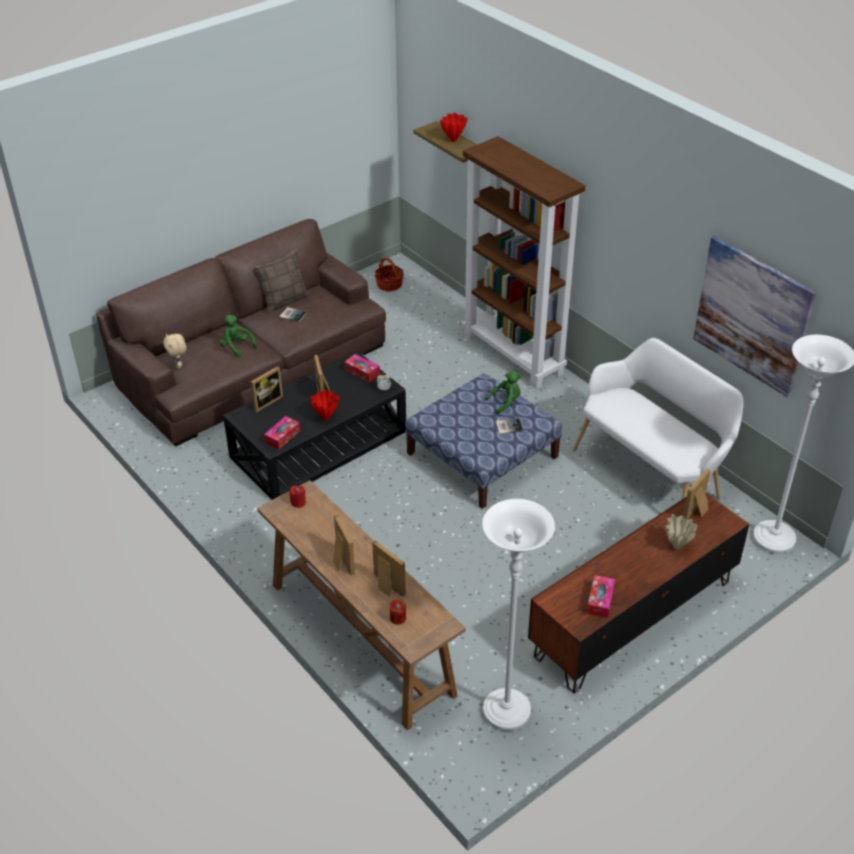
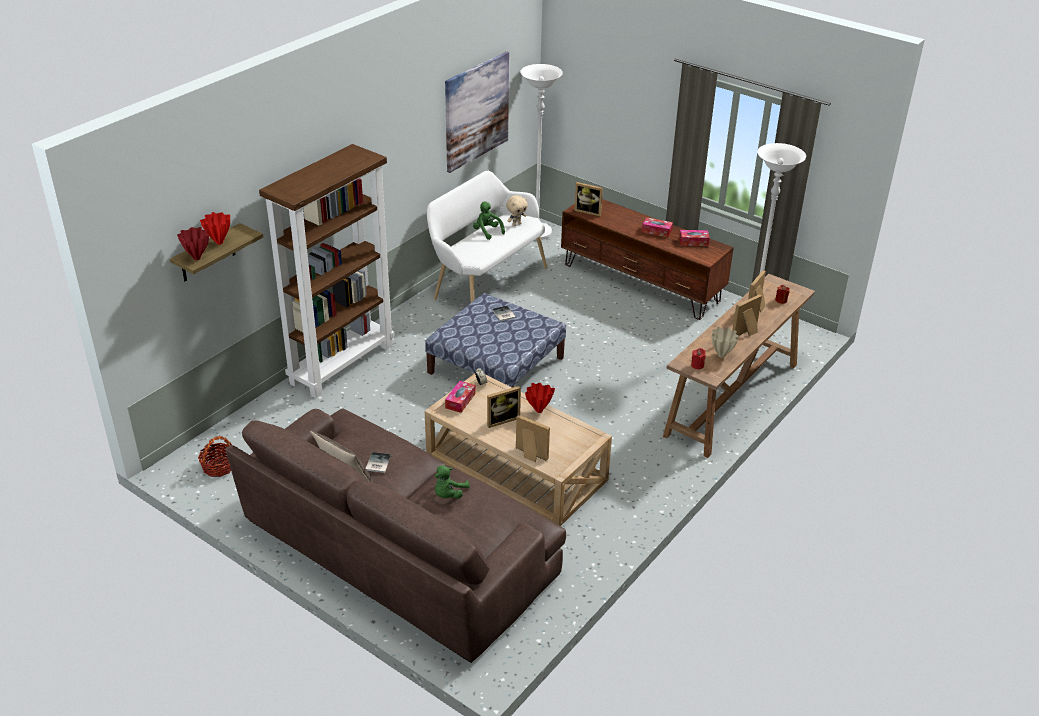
camera: 105 degrees left, 5 degrees down
beige plush toy [163,334,187,368] -> beige plush toy moved to [506,195,528,226]
black coffee table [223,351,406,500] -> beige coffee table [425,371,612,526]
tissue box [264,416,300,450] -> tissue box moved to [642,217,673,237]
green plush toy [485,371,522,414] -> green plush toy moved to [473,201,505,240]
beige vase [666,514,698,549] -> beige vase moved to [712,327,739,358]
none -> red vase [177,227,209,260]

